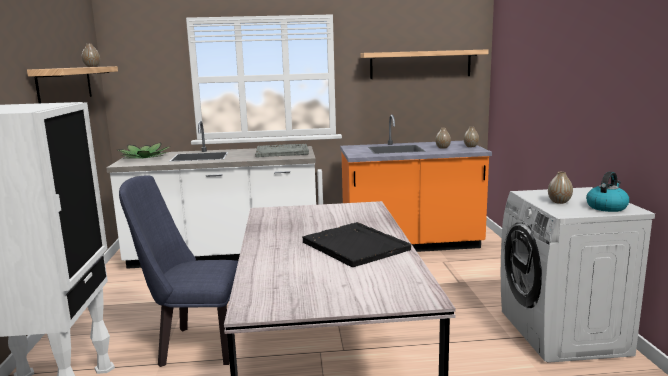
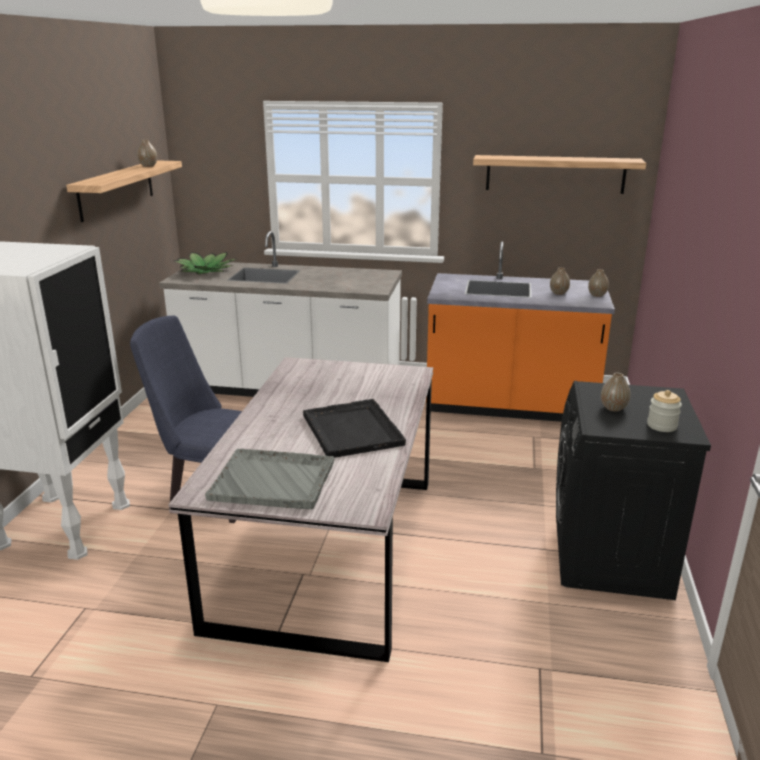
camera: 15 degrees right, 10 degrees up
grey tray [255,144,309,157] -> grey tray moved to [205,449,334,509]
white washing machine [501,187,655,363] -> black washing machine [556,381,711,600]
kettle [586,171,630,212] -> jar [647,390,682,432]

